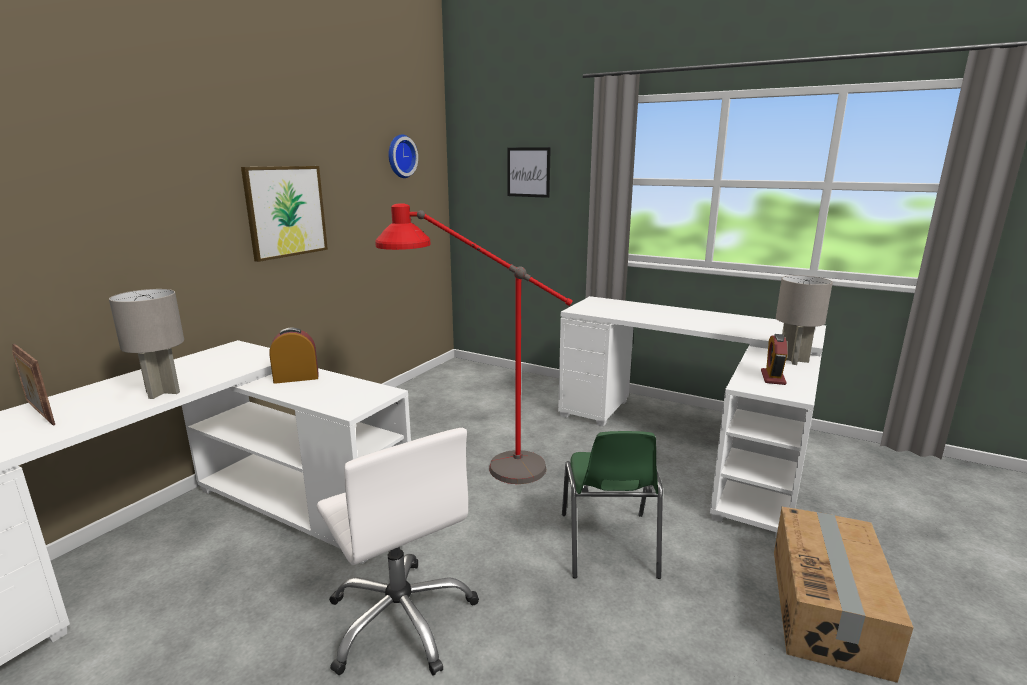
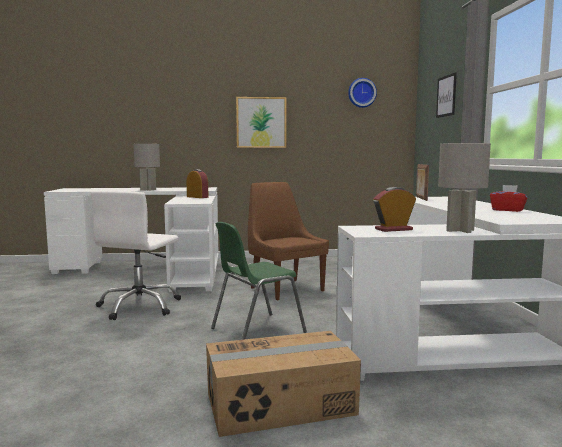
camera: 55 degrees right, 10 degrees down
picture frame [12,344,55,426] -> picture frame moved to [416,164,429,201]
red floor lamp [375,203,573,484] -> brown chair [248,182,329,300]
none -> red tissue box [490,185,528,212]

